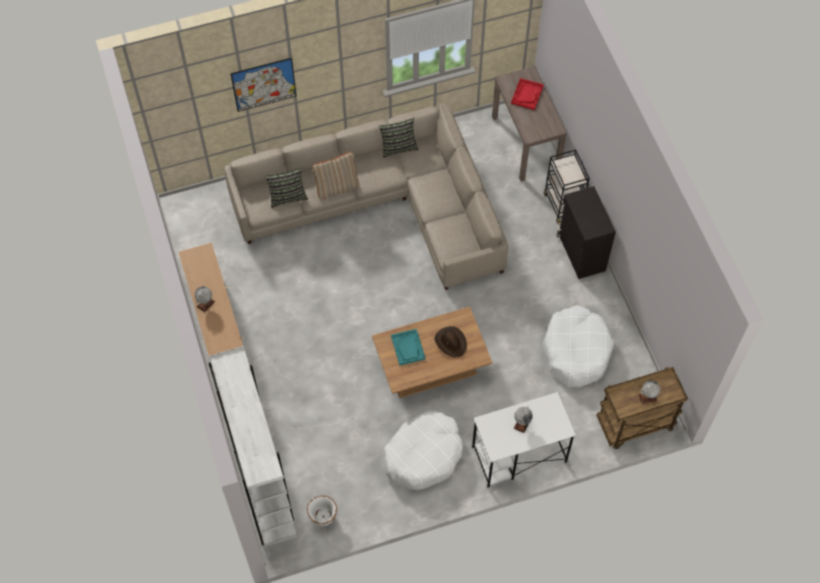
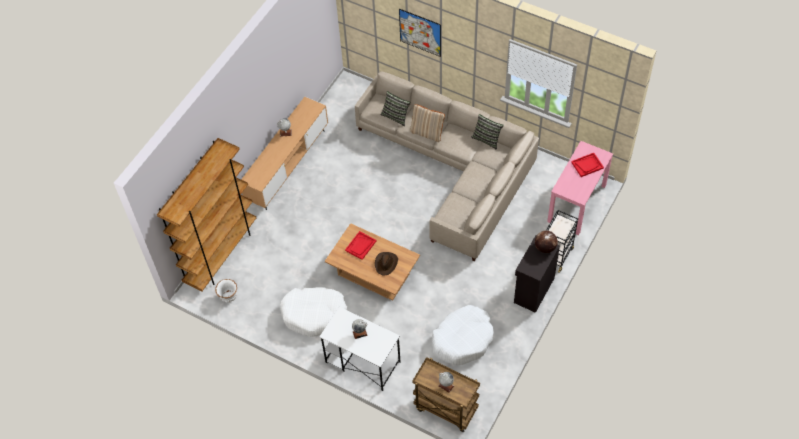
camera: 50 degrees right, 5 degrees down
white bookcase [208,346,297,547] -> brown bookcase [157,138,256,291]
turquoise tray [391,329,425,365] -> red tray [345,231,376,260]
brown console table [492,66,567,182] -> pink console table [547,141,613,235]
none -> globe [535,230,558,253]

